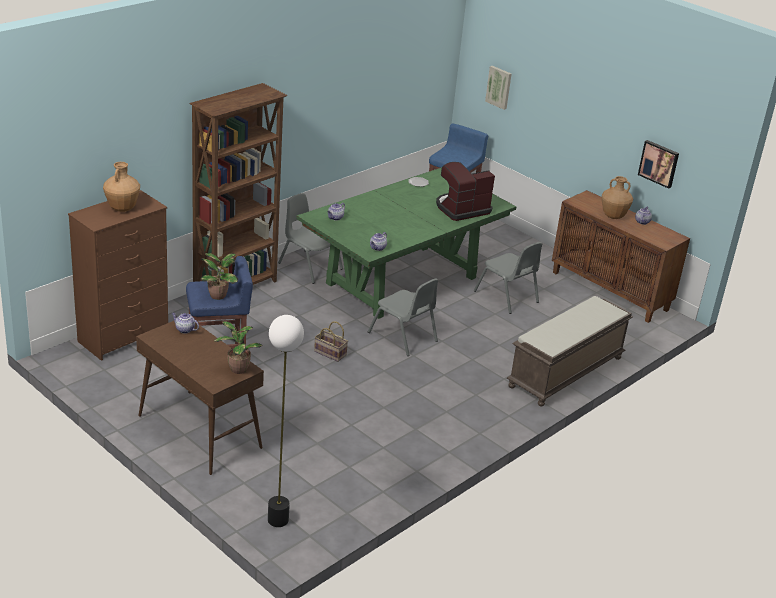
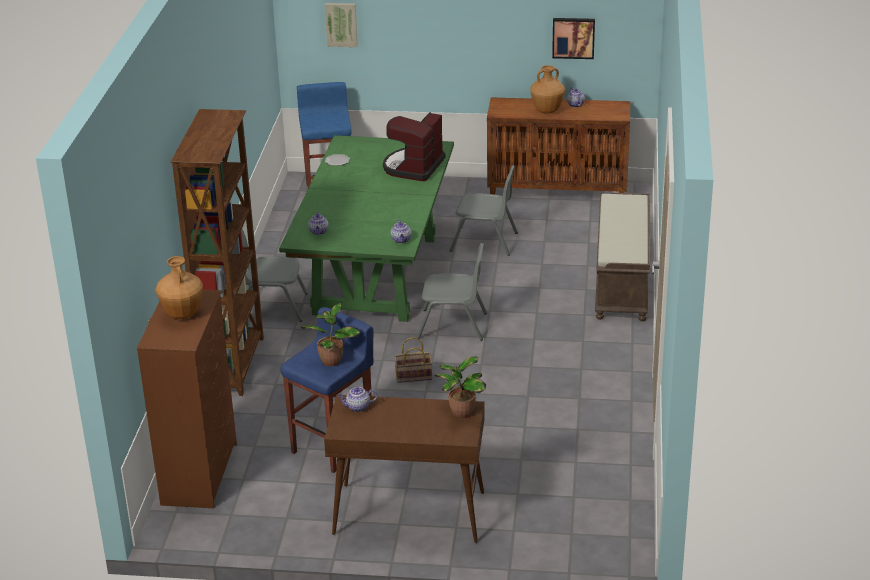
camera: 35 degrees left, 0 degrees up
floor lamp [268,315,304,527] -> none

